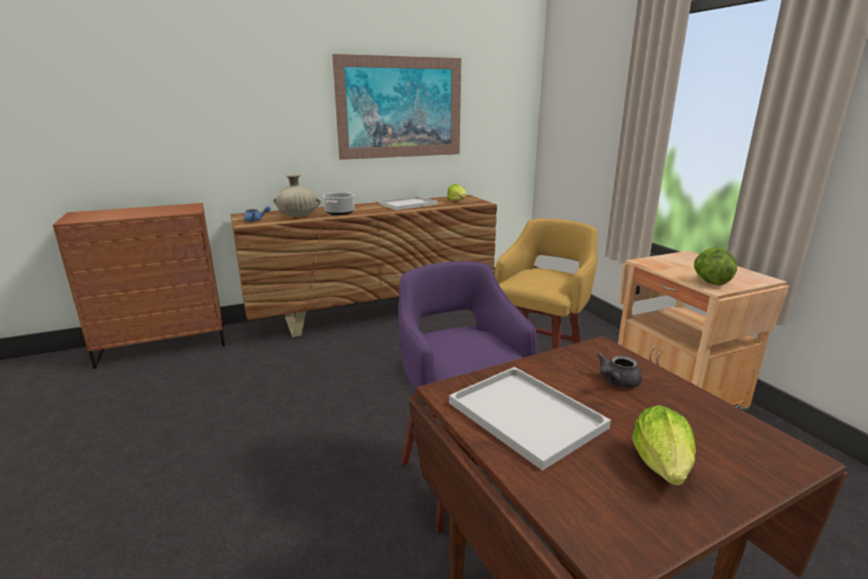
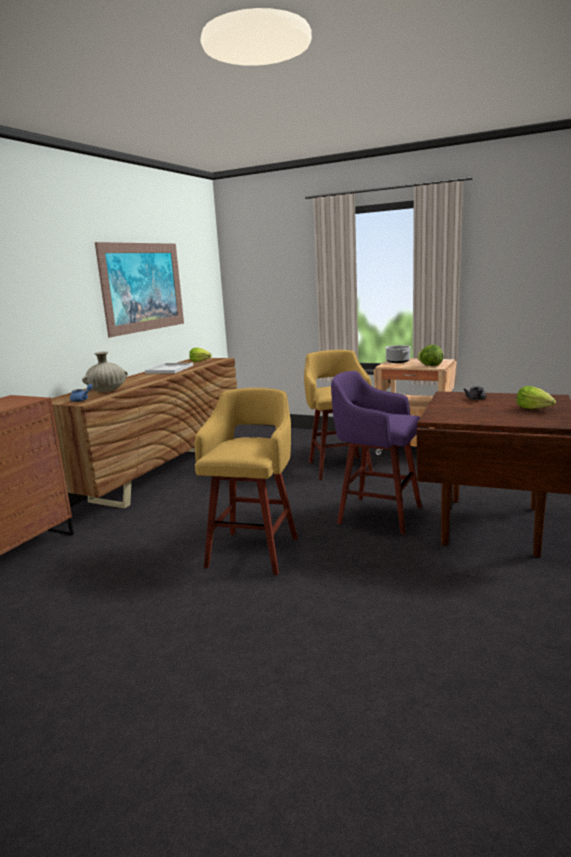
camera: 40 degrees left, 5 degrees down
cooking pot [323,192,354,215] -> cooking pot moved to [385,345,411,363]
white tray [449,367,611,471] -> none
none -> yellow stool [195,388,298,575]

